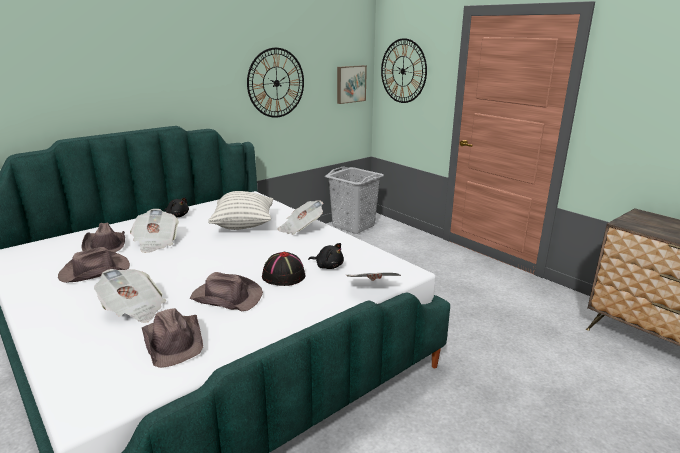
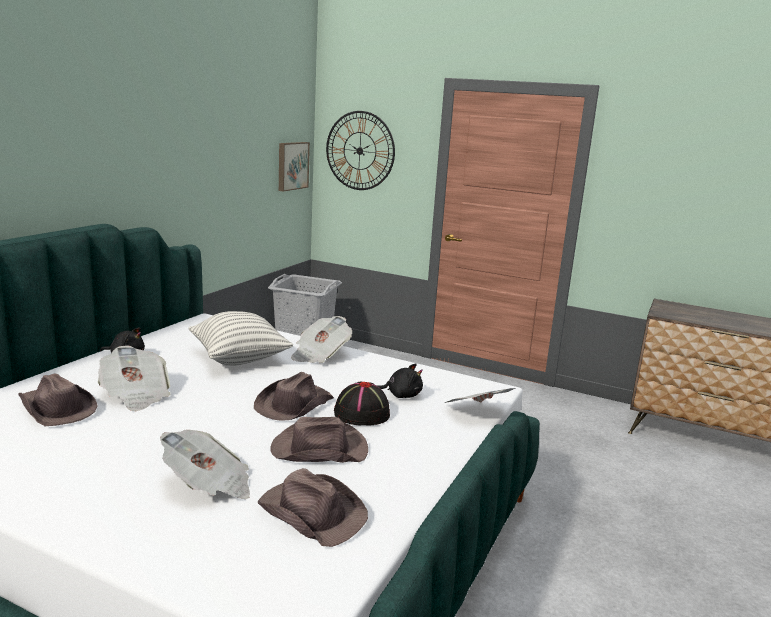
camera: 25 degrees left, 5 degrees down
brown hat [58,247,130,283] -> brown hat moved to [254,372,334,421]
wall clock [247,48,304,118] -> none

